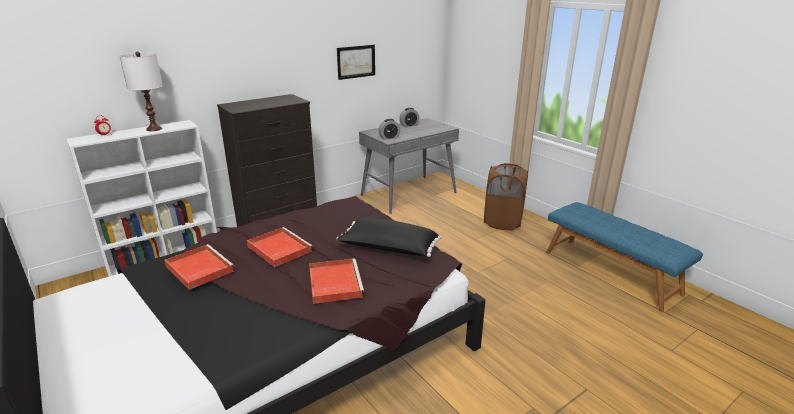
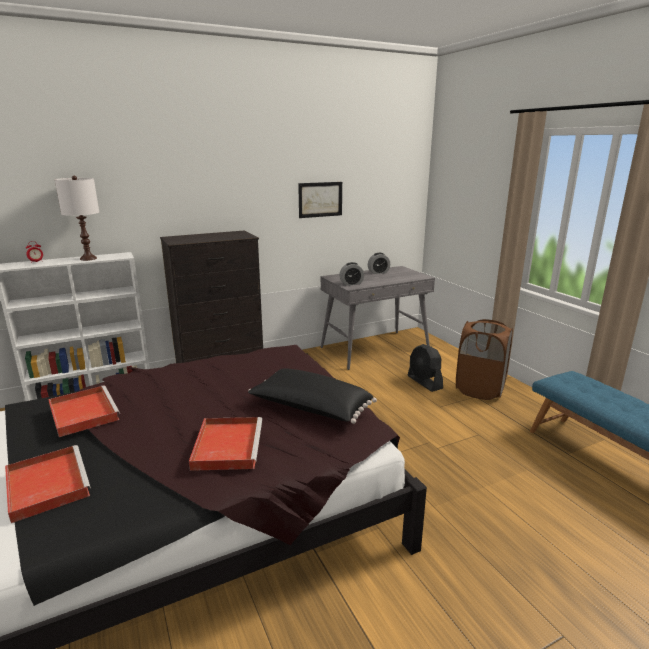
camera: 10 degrees right, 5 degrees down
red tray [247,227,313,267] -> red tray moved to [5,445,91,523]
none -> black fan [408,344,443,392]

